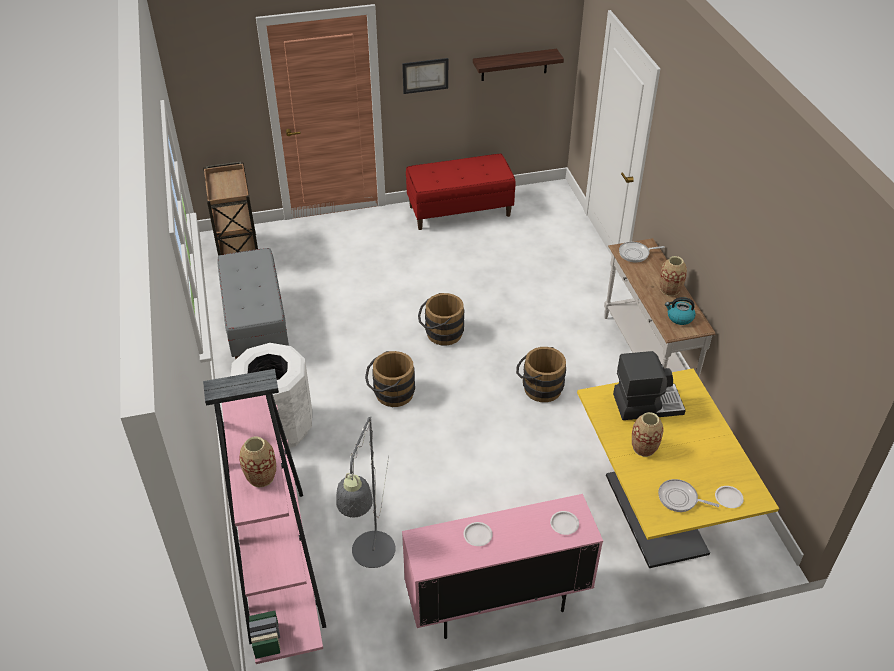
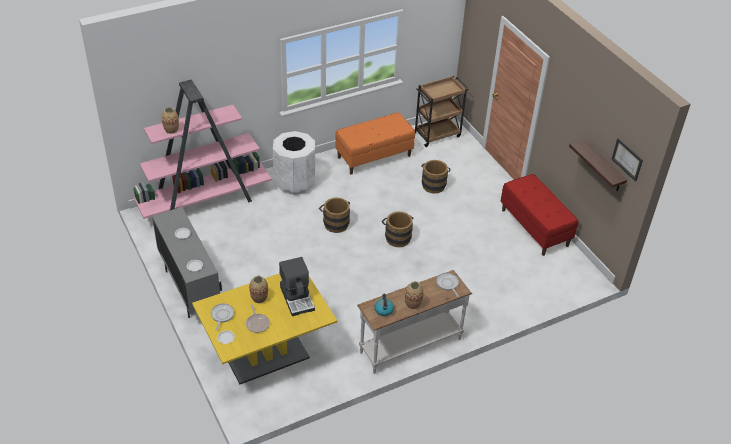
camera: 75 degrees right, 0 degrees up
grey bench [218,248,289,359] -> orange bench [335,113,415,175]
grey floor lamp [336,417,396,568] -> none
picture [402,58,448,94] -> picture moved to [612,138,643,182]
pink cabinet [402,494,603,639] -> grey cabinet [152,207,222,318]
brown bucket [516,347,566,402] -> brown bucket moved to [421,160,450,194]
none -> frying pan [246,305,270,333]

